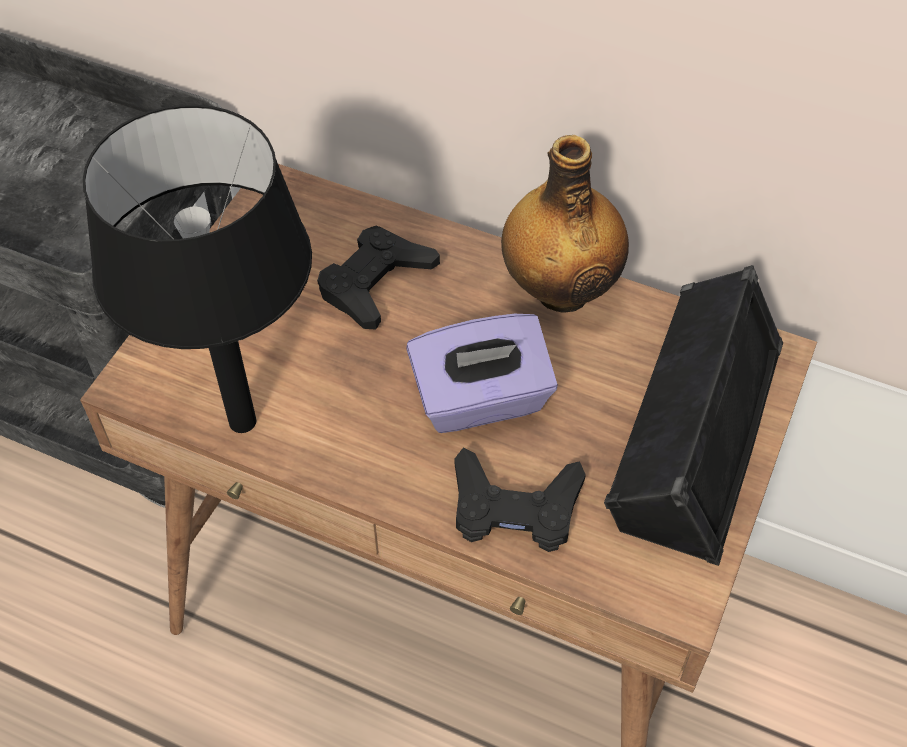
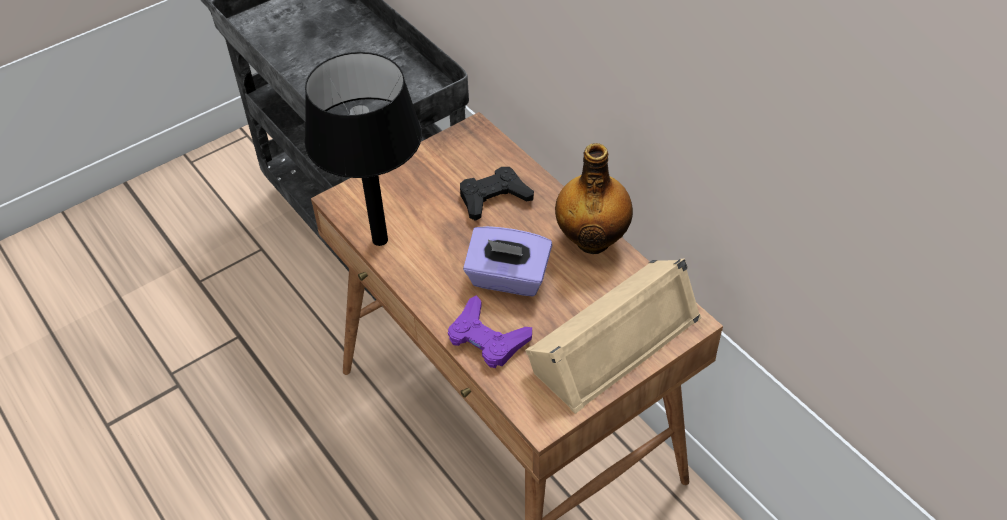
camera: 30 degrees right, 5 degrees down
black game controller [455,447,586,552] -> purple game controller [448,295,532,368]
black speaker [604,265,783,566] -> beige speaker [525,259,701,414]

